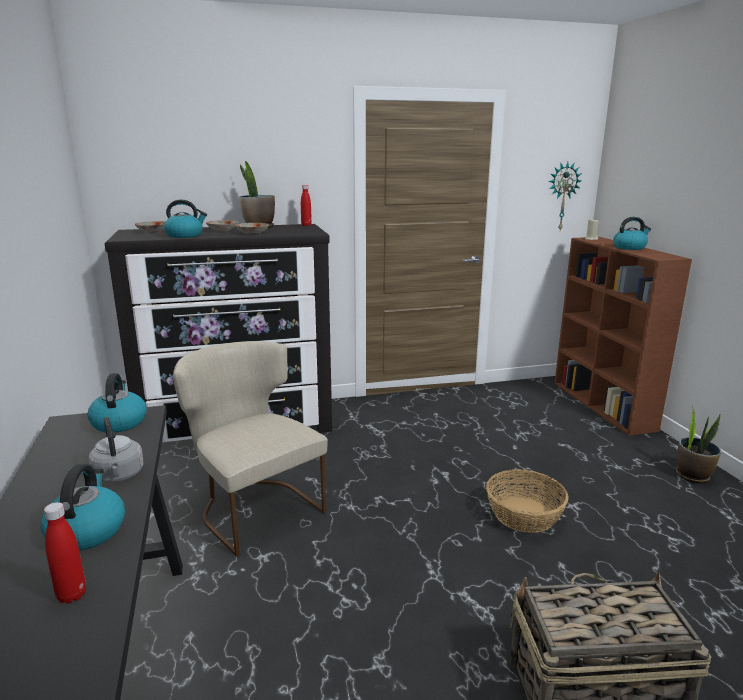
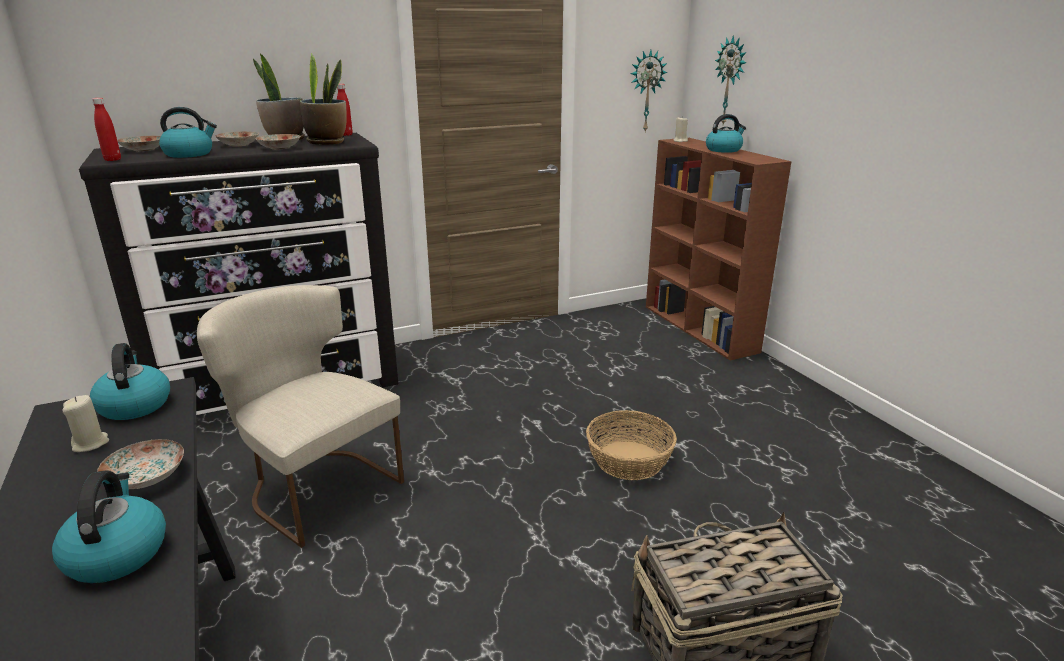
camera: 10 degrees left, 5 degrees up
red bottle [44,502,86,604] -> red bottle moved to [92,98,121,161]
grey kettle [88,417,144,483] -> plate [97,439,184,489]
potted plant [676,406,721,483] -> potted plant moved to [299,53,347,145]
none -> beige candle [62,395,109,452]
none -> wall clock [715,35,747,124]

